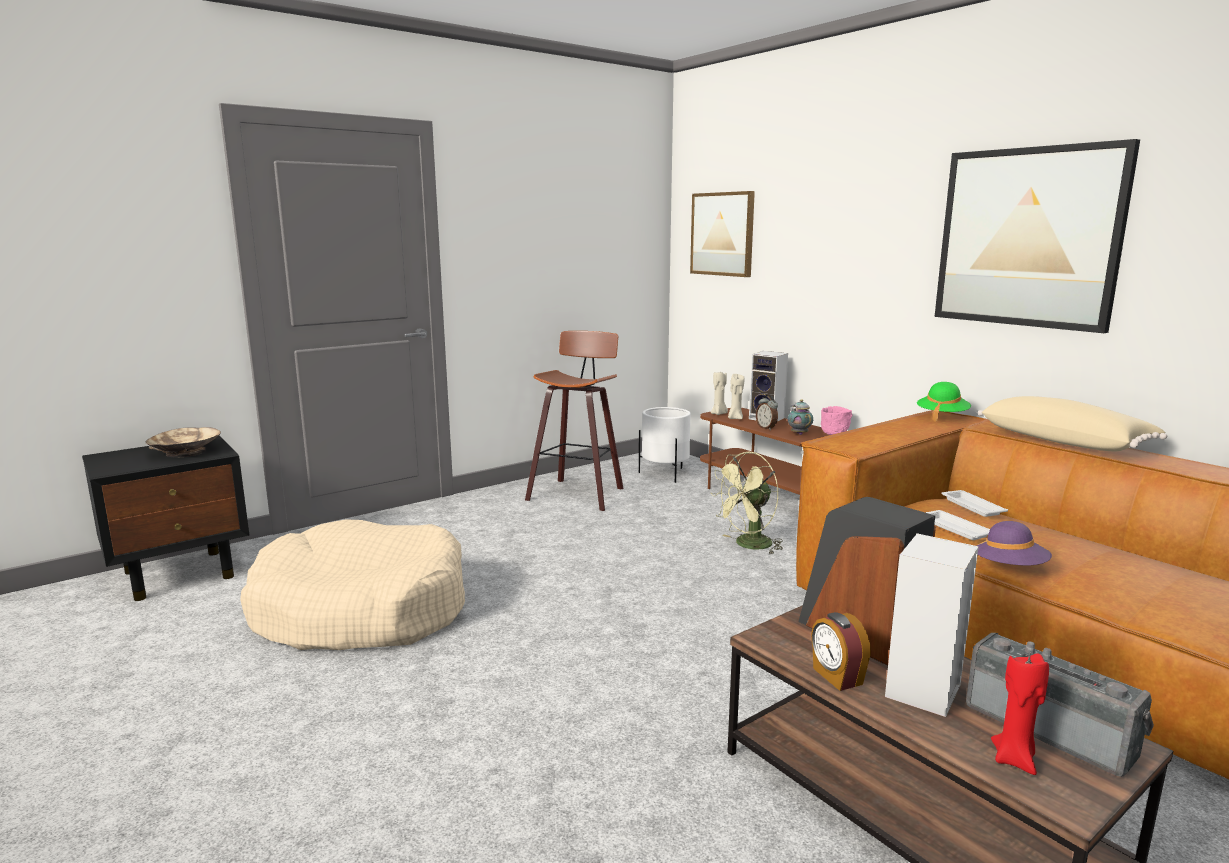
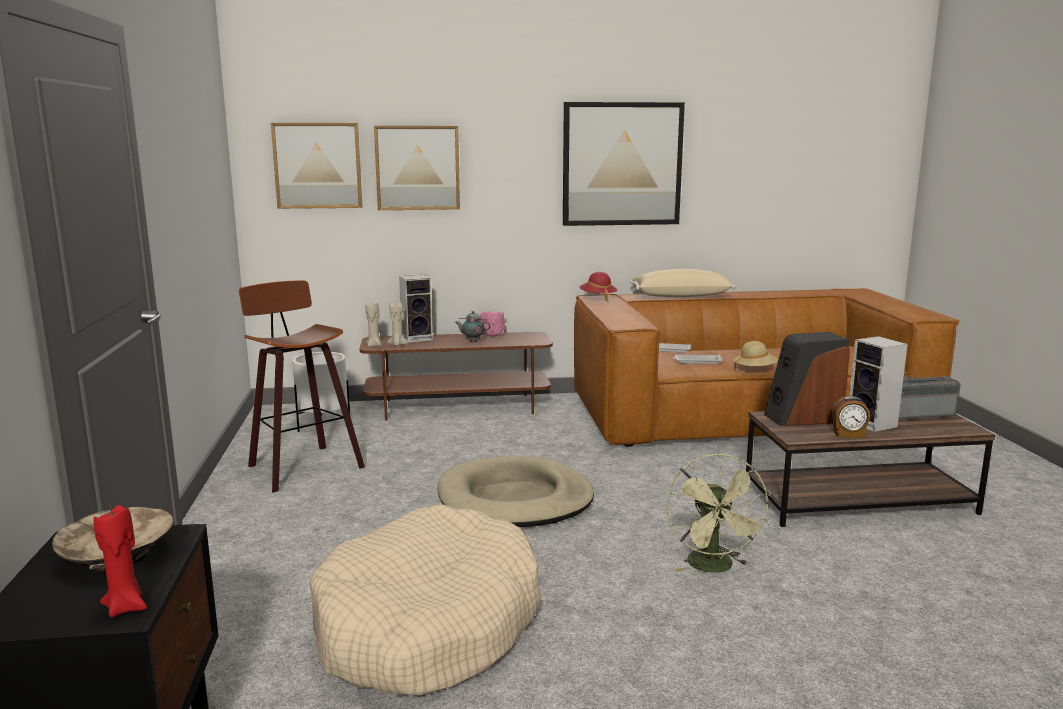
camera: 60 degrees left, 0 degrees up
green fan [711,452,783,555] -> green fan moved to [666,454,771,573]
alarm clock [756,394,778,430] -> none
green hat [917,382,971,422] -> red hat [580,272,617,301]
purple hat [977,521,1052,566] -> beige hat [734,341,778,370]
red candle [991,653,1049,775] -> red candle moved to [93,505,147,617]
none -> picture [374,126,460,210]
none -> beige dog bed [437,456,594,527]

